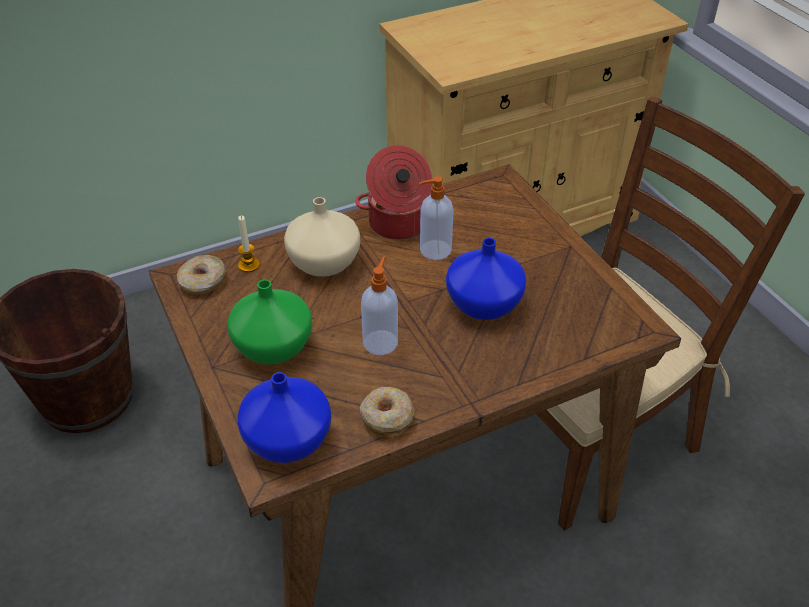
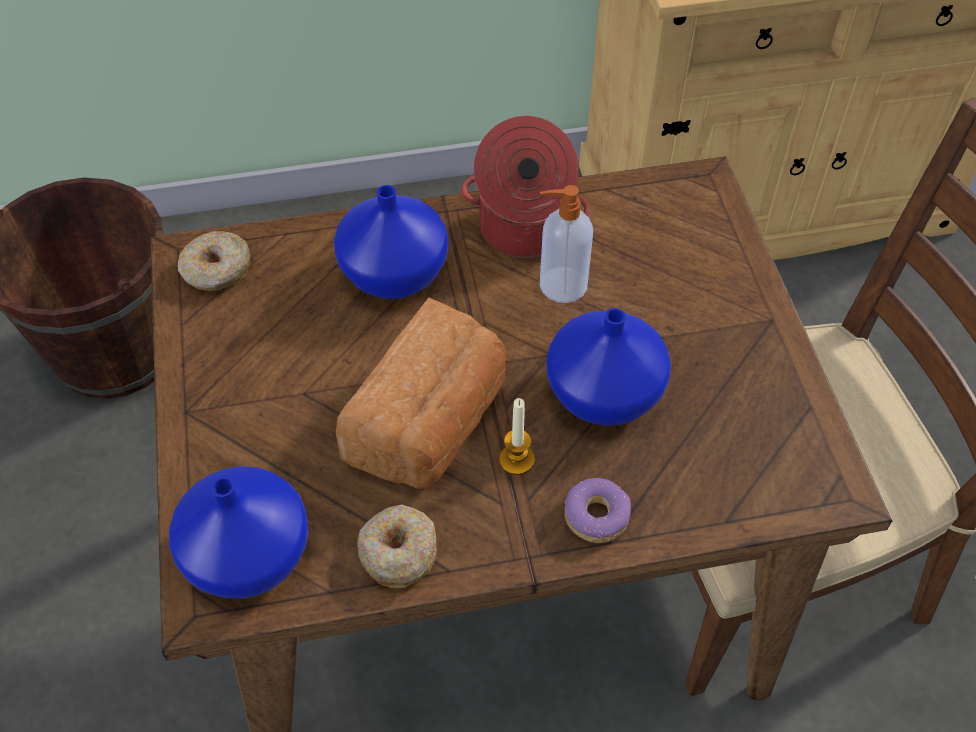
camera: 15 degrees right, 10 degrees up
green vase [227,280,312,365] -> none
candle [238,215,260,272] -> candle moved to [499,398,535,475]
beige vase [284,197,360,277] -> blue vase [334,185,448,299]
soap dispenser [361,256,398,355] -> bread [336,298,506,489]
none -> donut [565,478,631,543]

